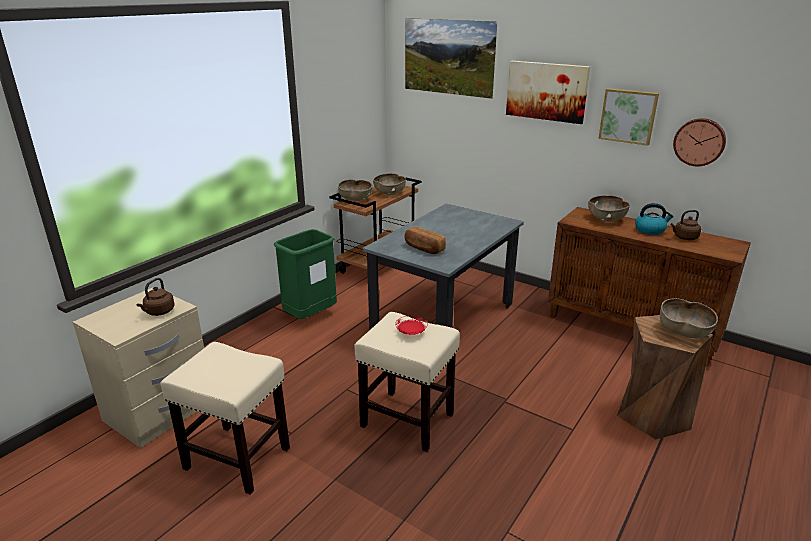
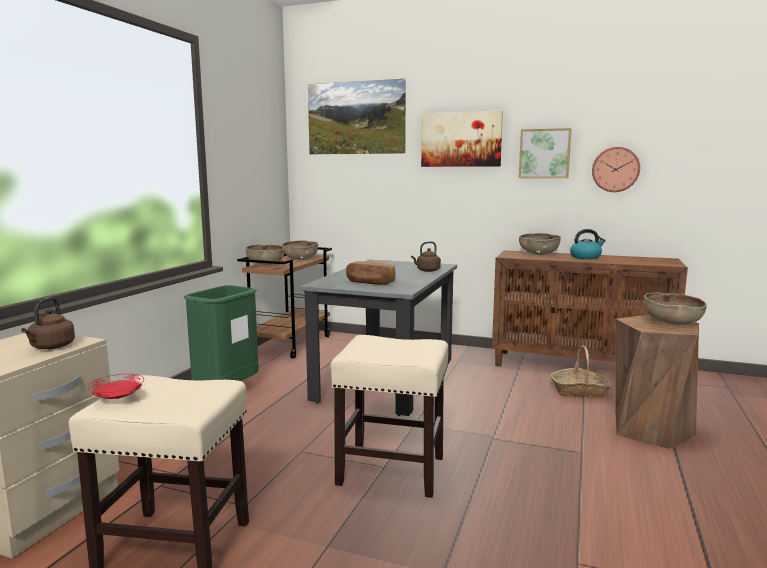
camera: 15 degrees left, 15 degrees down
red plate [395,316,428,335] -> red plate moved to [88,374,144,399]
brown kettle [671,210,701,240] -> brown kettle moved to [411,241,441,272]
none -> basket [551,345,612,398]

